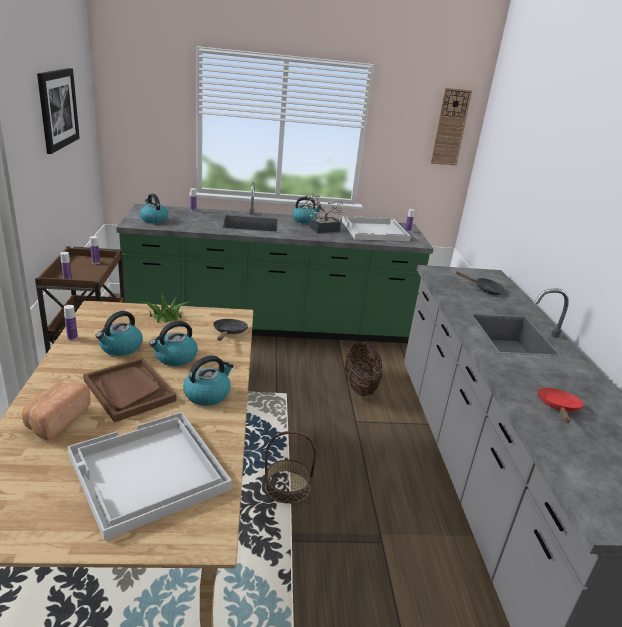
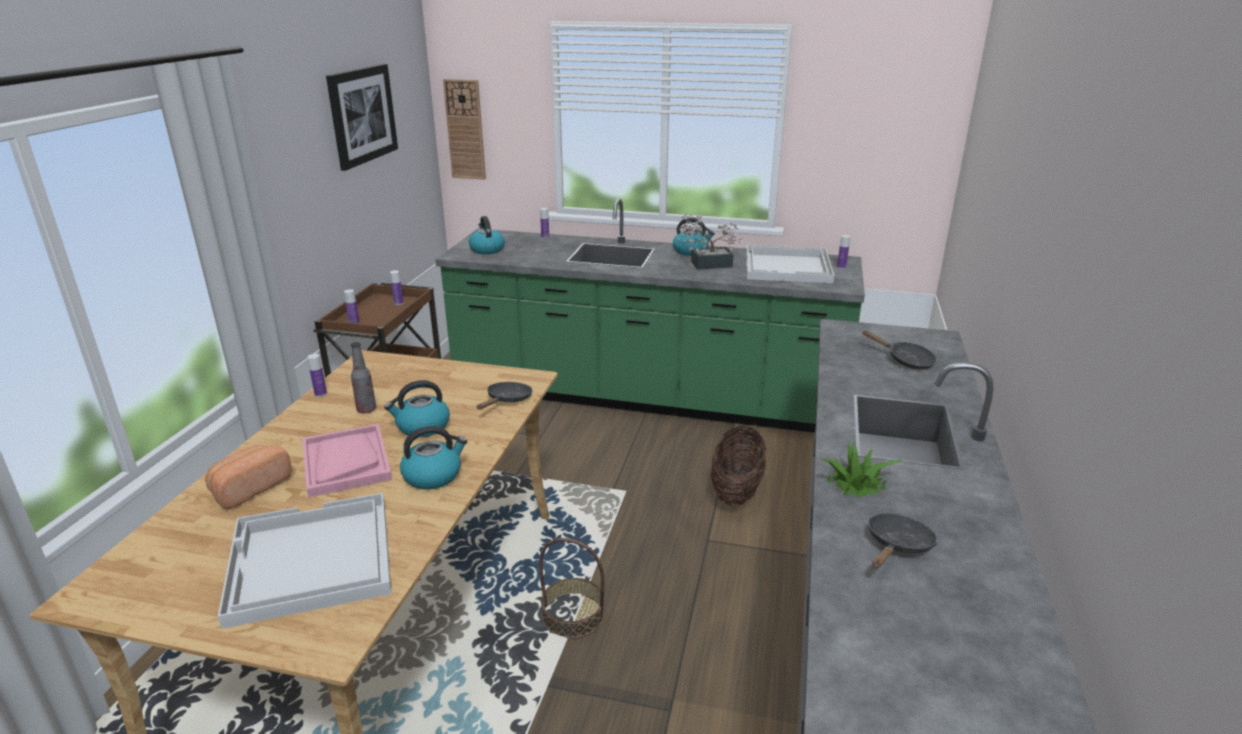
camera: 20 degrees right, 0 degrees up
brown tray [83,358,176,423] -> pink tray [302,423,392,498]
kettle [95,311,143,356] -> bottle [351,342,376,414]
potted plant [139,291,190,323] -> potted plant moved to [819,439,903,497]
wall clock [430,88,472,166] -> wall clock moved to [443,79,486,180]
red frying pan [538,388,584,423] -> black frying pan [869,513,937,568]

